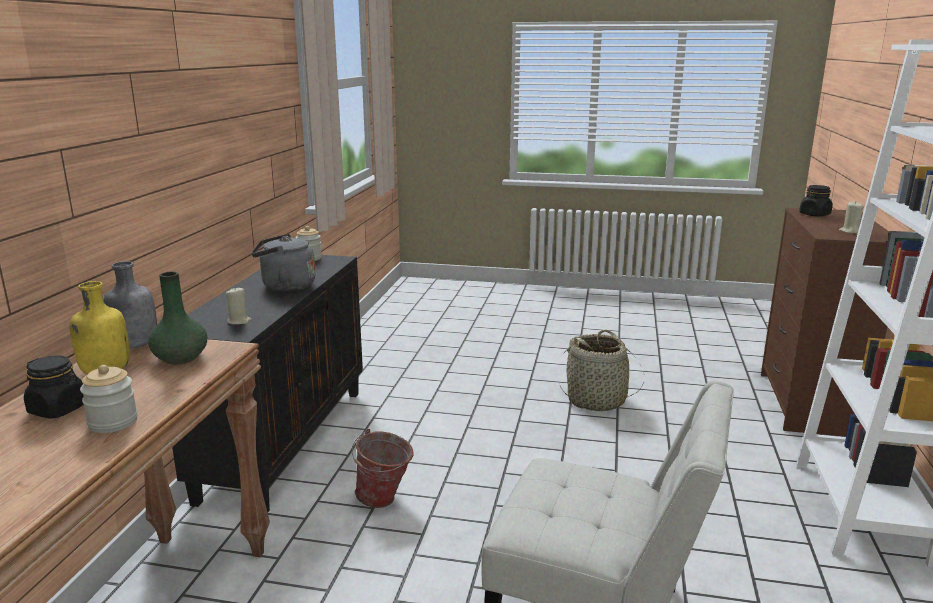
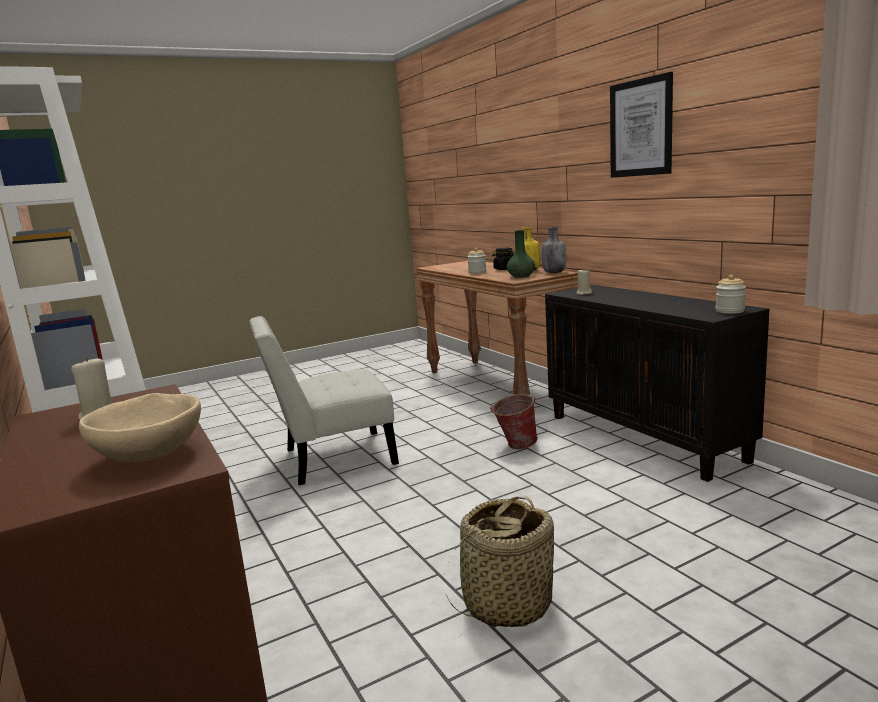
camera: 140 degrees right, 5 degrees down
grey kettle [252,234,316,292] -> none
black jar [799,185,833,216] -> beige bowl [79,393,201,462]
none -> picture [610,72,673,178]

